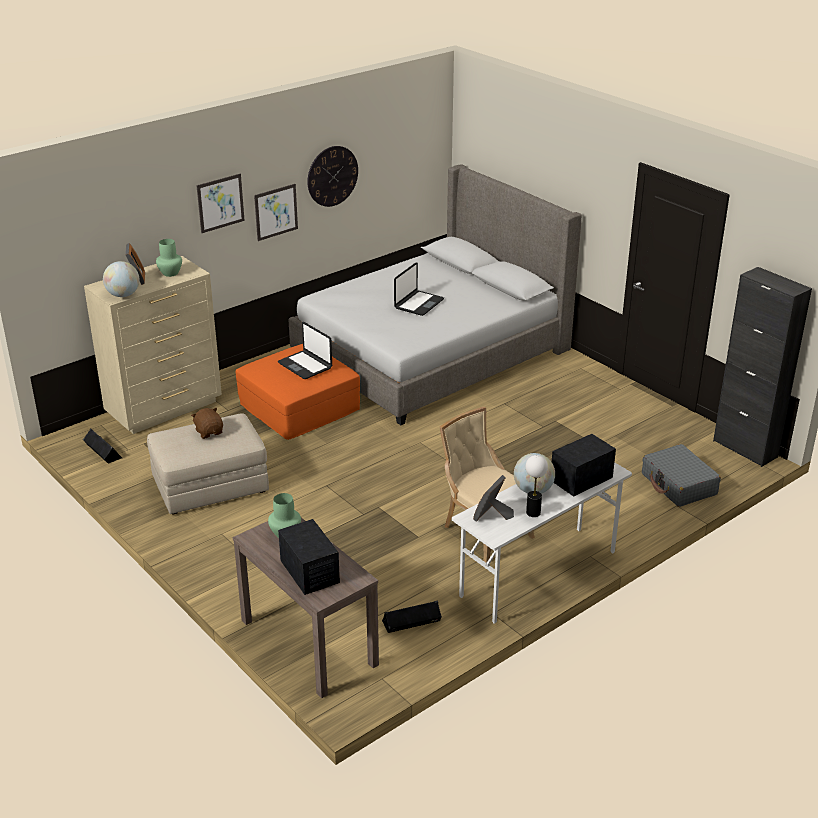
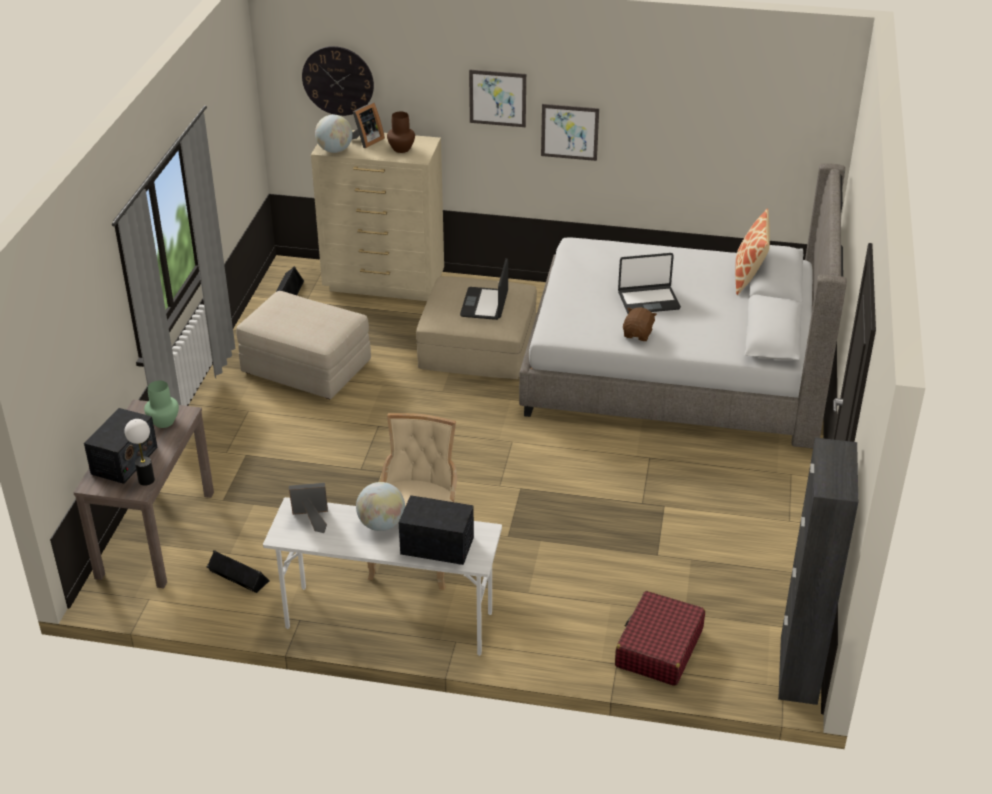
camera: 50 degrees right, 5 degrees up
green vase [156,239,182,277] -> brown vase [387,111,415,153]
brown plush toy [191,407,223,439] -> brown plush toy moved to [623,307,657,341]
orange ottoman [236,344,360,440] -> beige ottoman [416,276,537,379]
wall clock [307,146,358,207] -> wall clock moved to [302,46,374,116]
table lamp [526,455,548,517] -> table lamp moved to [125,419,155,486]
grey suitcase [642,444,721,507] -> red suitcase [615,591,705,686]
none -> pillow [735,208,770,295]

